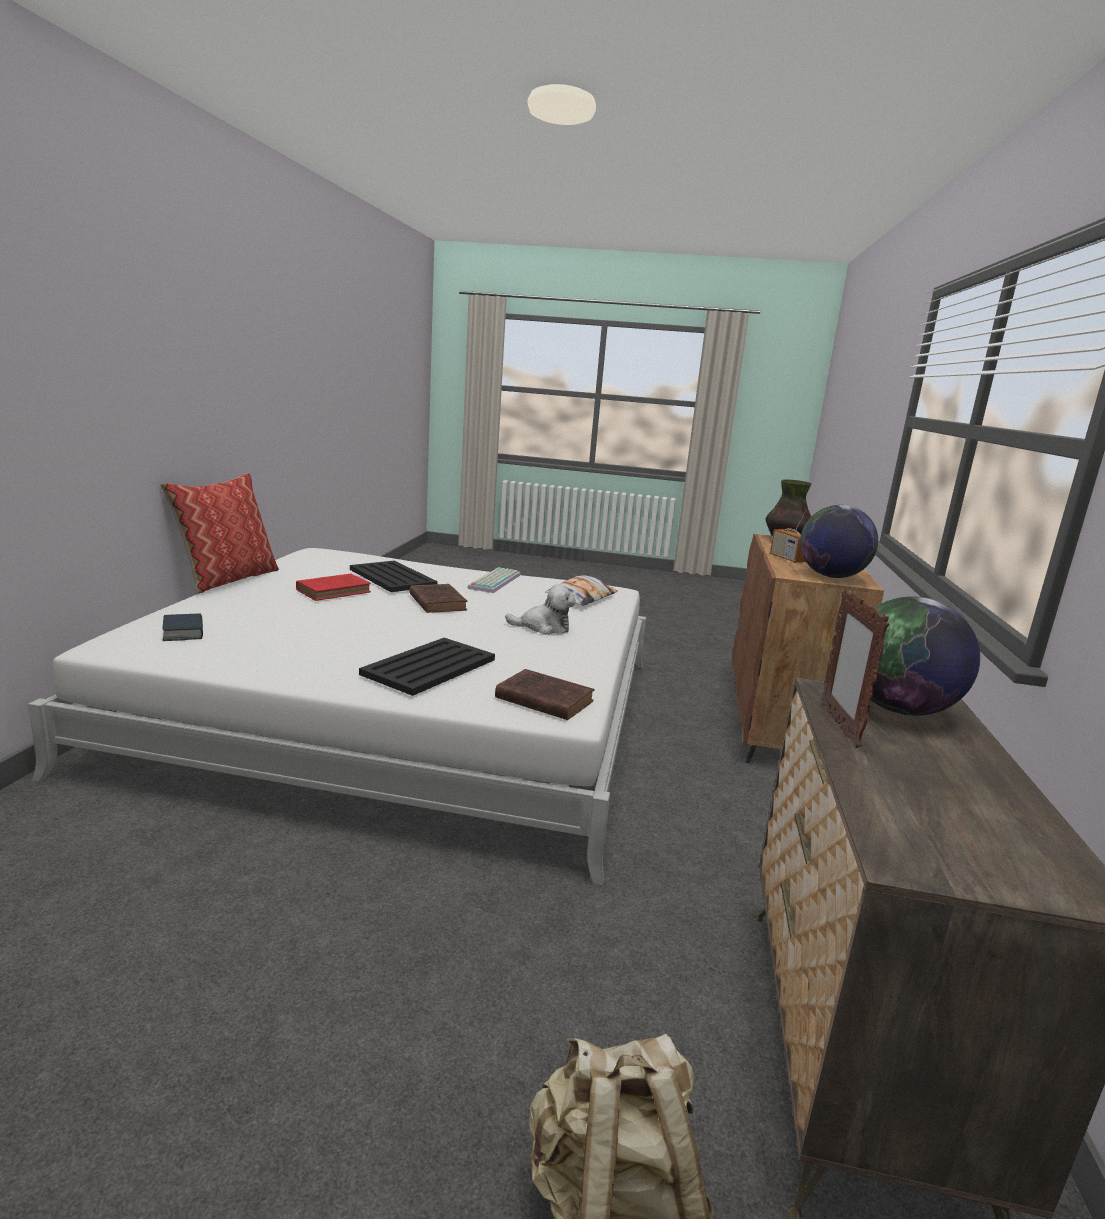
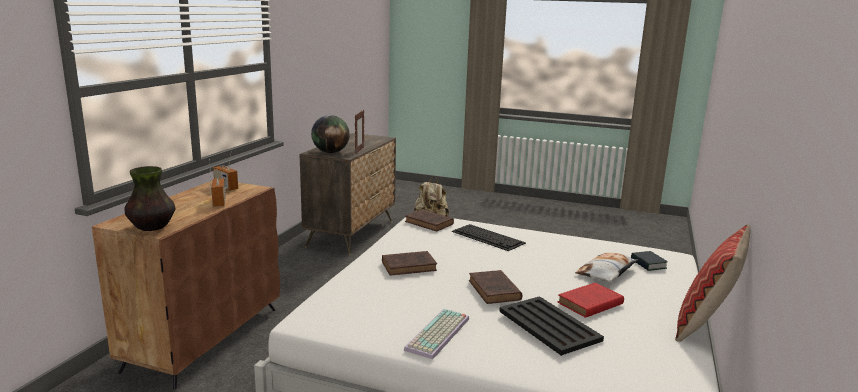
camera: 170 degrees left, 0 degrees up
black tray [359,638,495,696] -> keyboard [452,224,526,251]
plush toy [505,584,576,635] -> brown book [382,251,437,276]
pillow [545,575,618,606] -> pillow moved to [575,253,638,282]
globe [800,505,878,578] -> radio [213,150,238,191]

